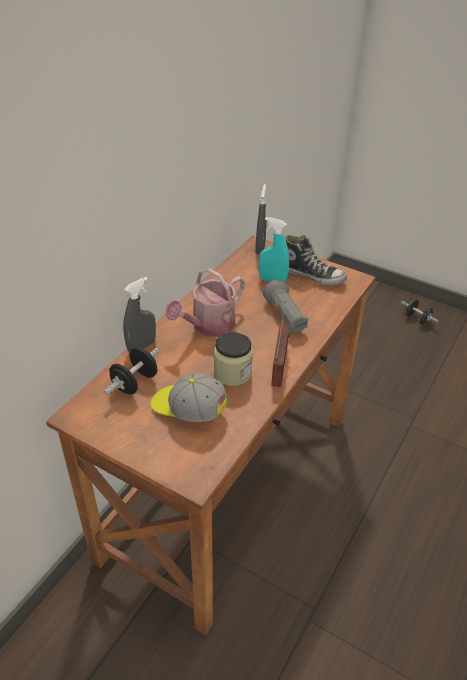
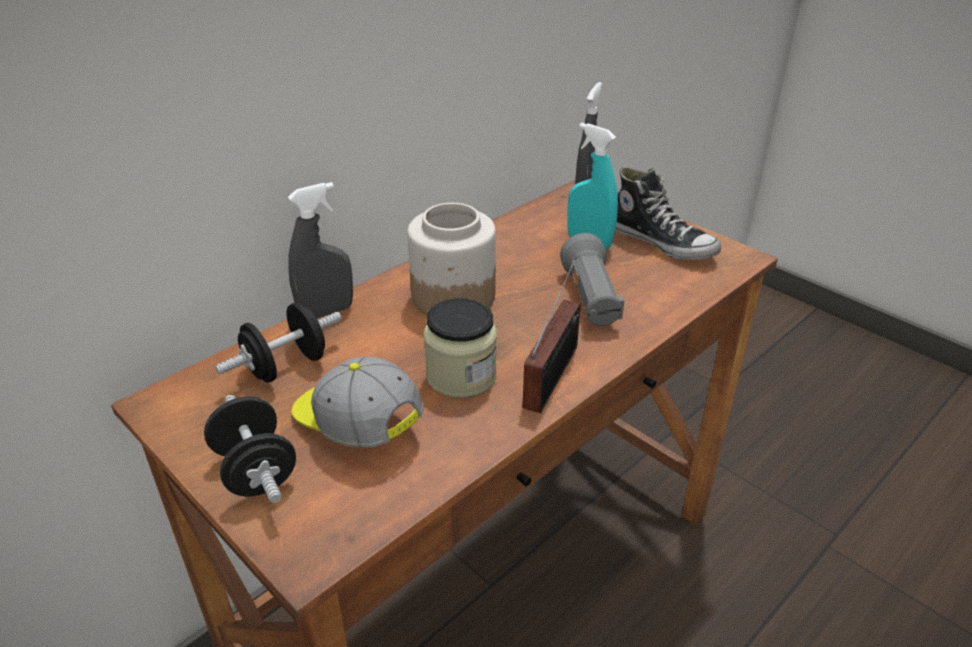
camera: 15 degrees right, 5 degrees down
watering can [165,268,245,337] -> jar [407,203,496,315]
black dumbbell [401,299,438,324] -> black dumbbell moved to [204,395,296,503]

